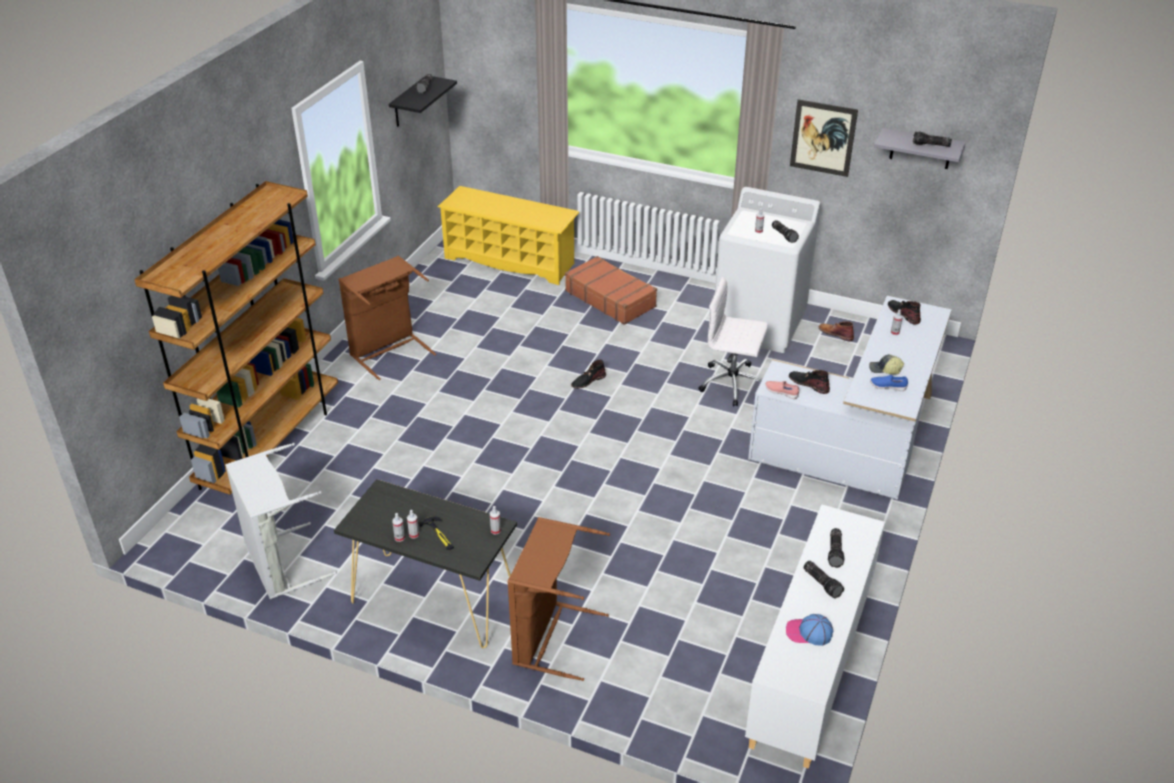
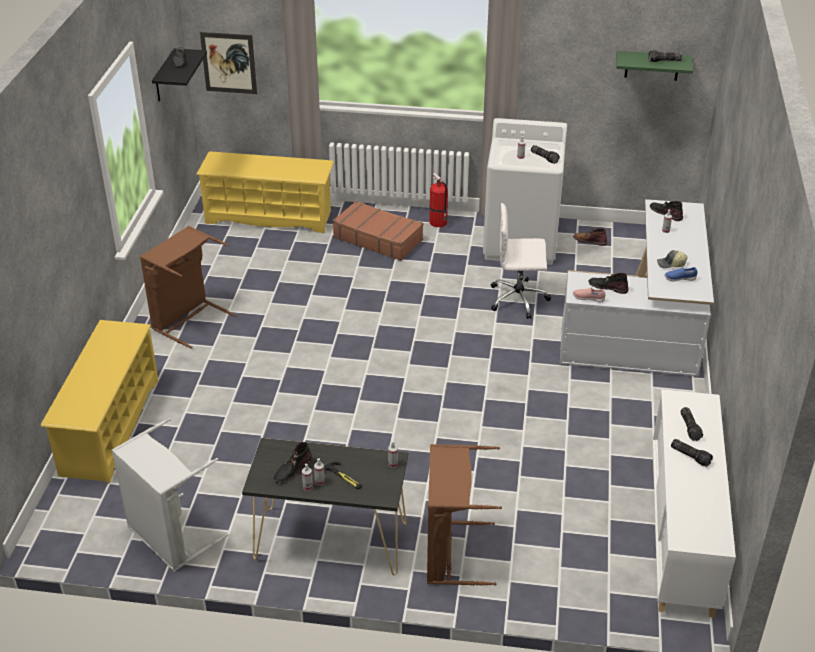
camera: 15 degrees left, 0 degrees up
brown bookcase [134,181,338,495] -> yellow shoe rack [41,320,158,484]
black boot [571,360,606,389] -> black boot moved to [274,442,313,484]
cap [786,614,833,646] -> none
picture [790,99,858,177] -> picture moved to [200,32,257,94]
grey shelf [874,128,966,169] -> green shelf [616,51,693,81]
none -> fire extinguisher [430,173,448,227]

